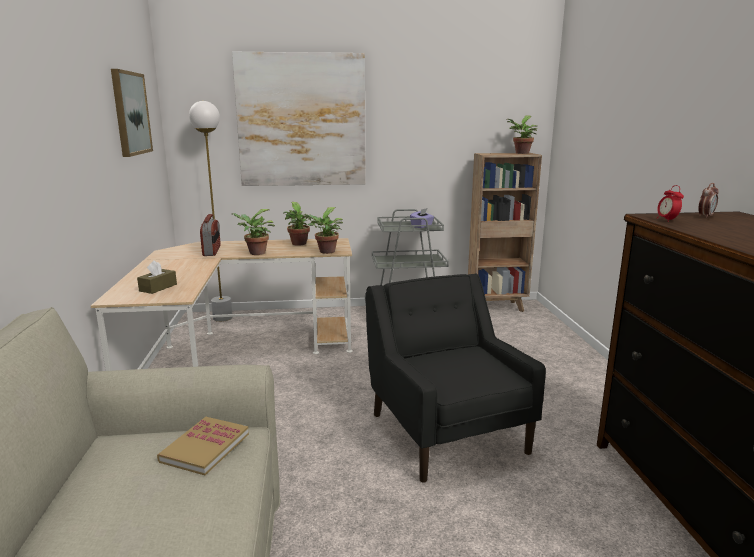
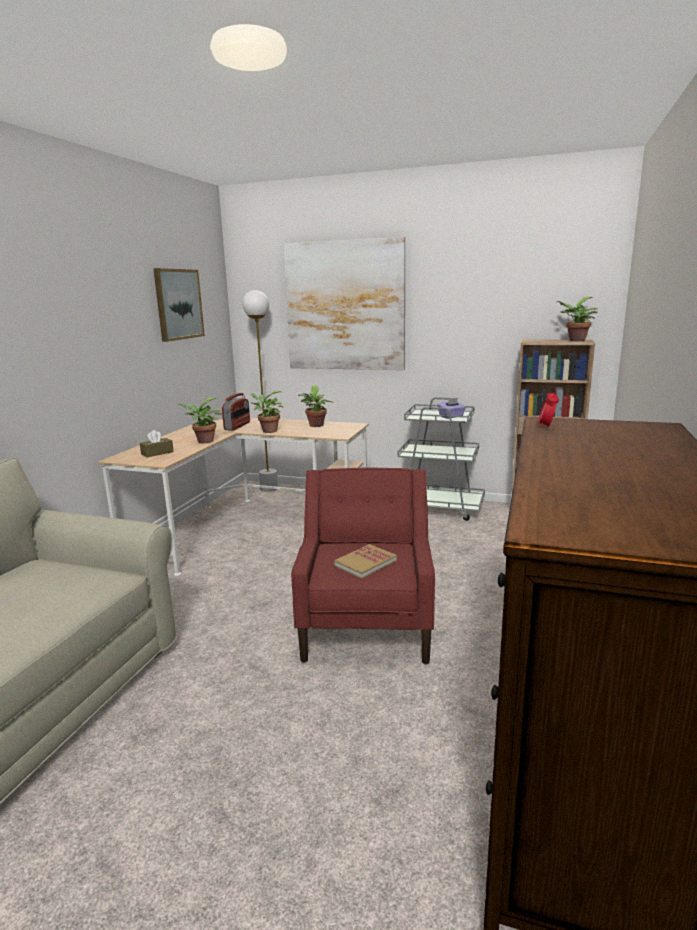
camera: 25 degrees right, 0 degrees up
book [157,417,249,475] -> book moved to [334,544,397,579]
potted plant [304,207,343,254] -> potted plant moved to [180,398,222,443]
black armchair [365,273,546,483] -> red armchair [291,467,435,664]
alarm clock [698,183,719,218] -> none

